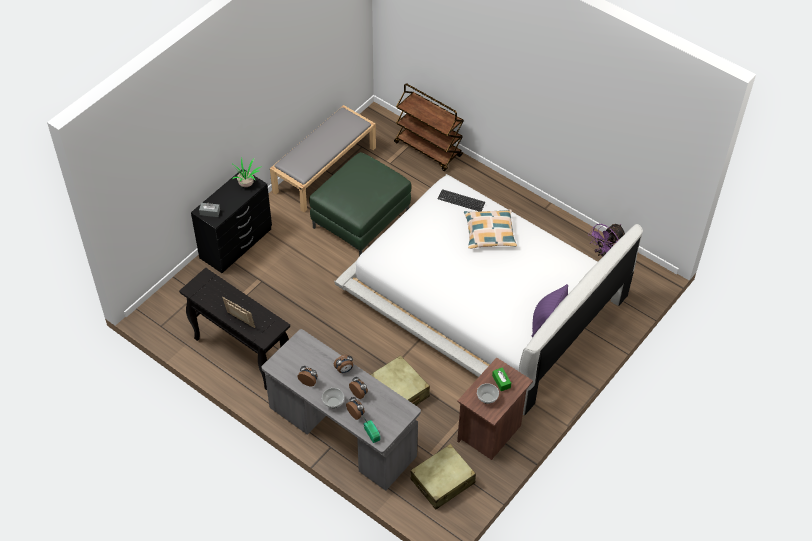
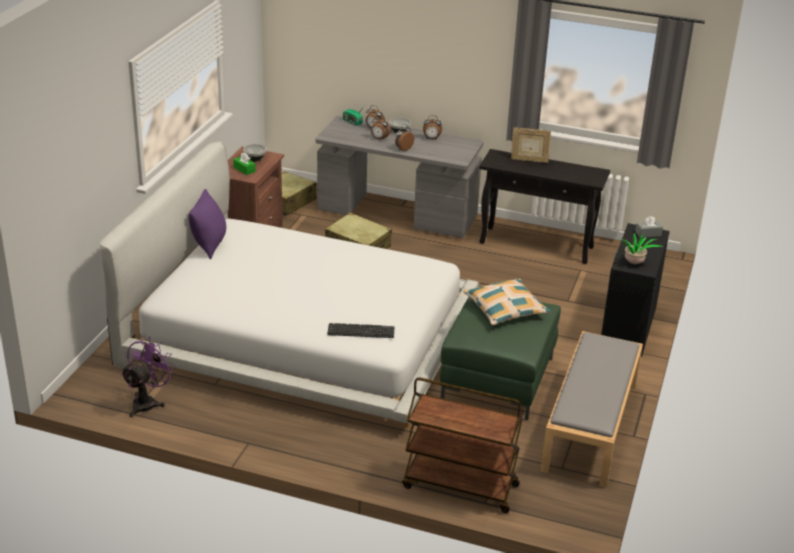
camera: 160 degrees right, 20 degrees down
pillow [464,209,517,249] -> pillow moved to [463,279,551,325]

